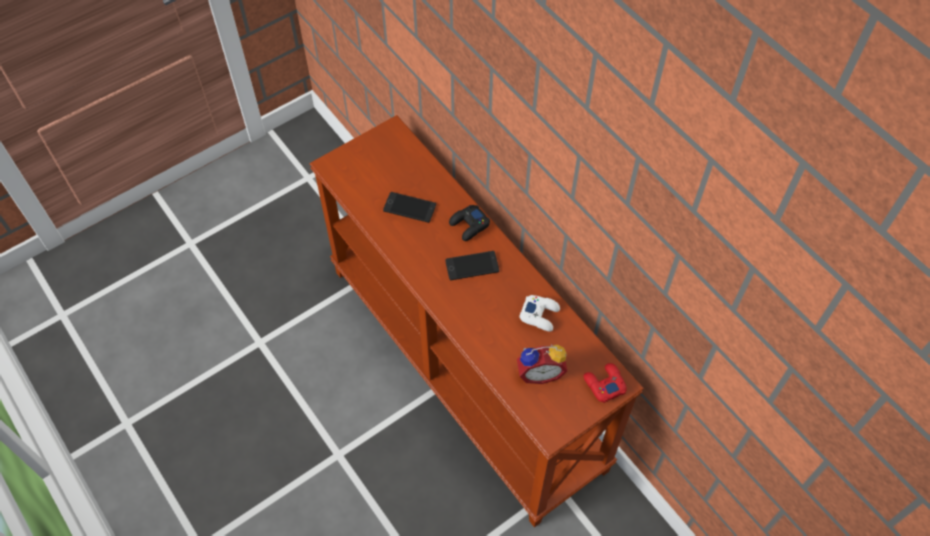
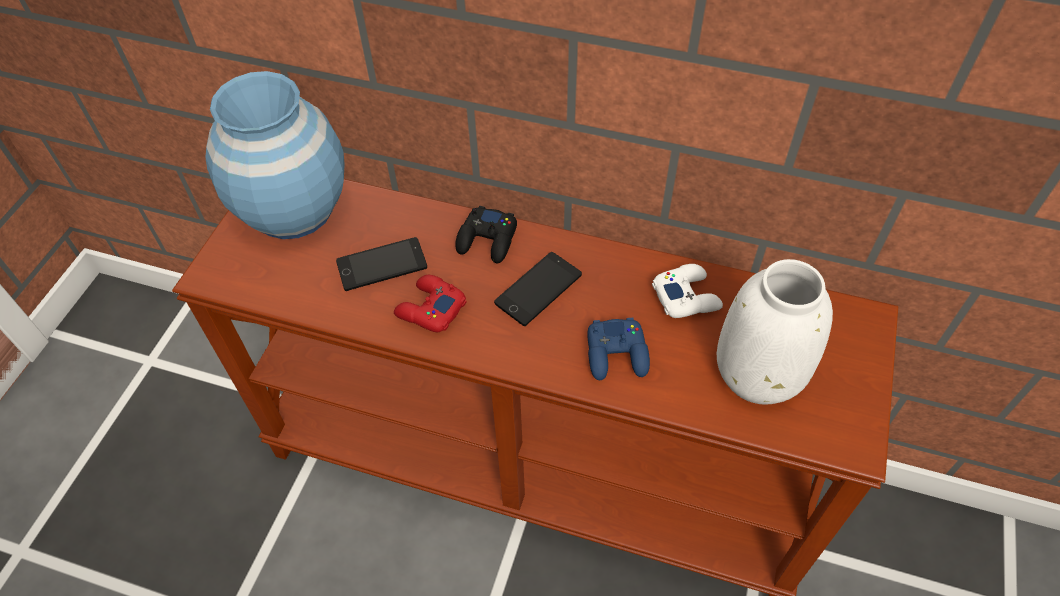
camera: 35 degrees left, 5 degrees down
alarm clock [517,344,567,384] -> white vase [717,259,833,405]
red game controller [583,363,627,403] -> red game controller moved to [394,275,466,333]
none -> blue vase [205,71,345,239]
none -> blue game controller [587,318,650,380]

